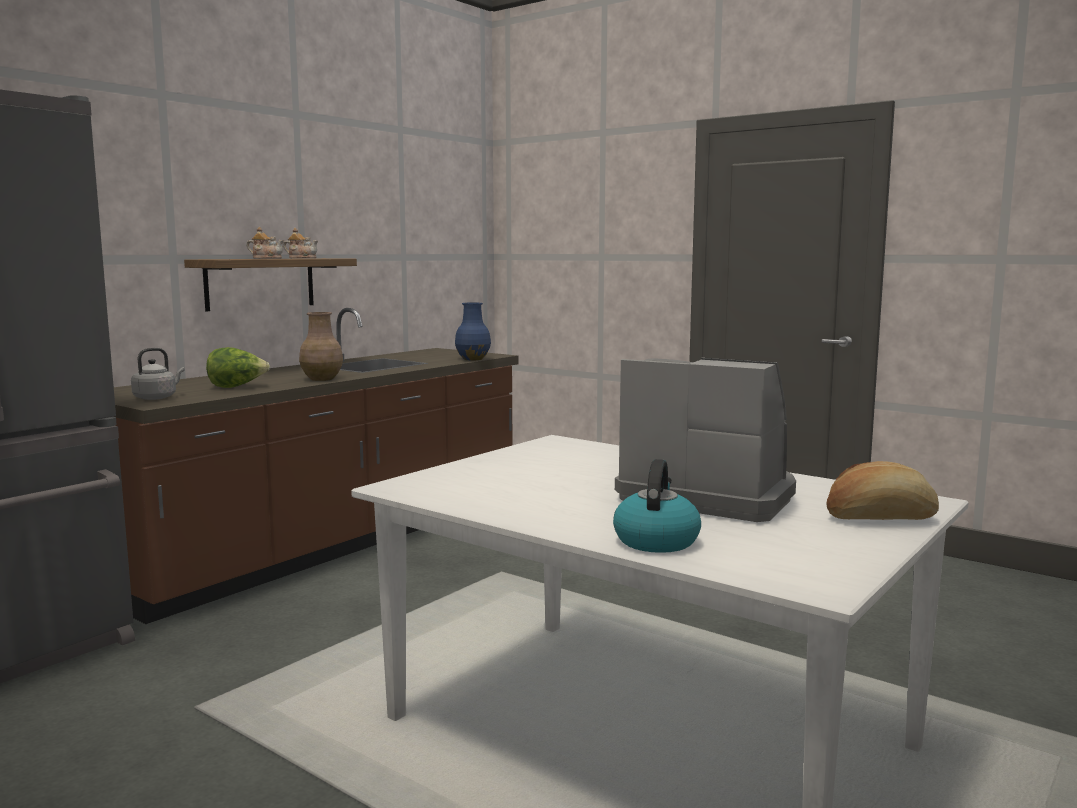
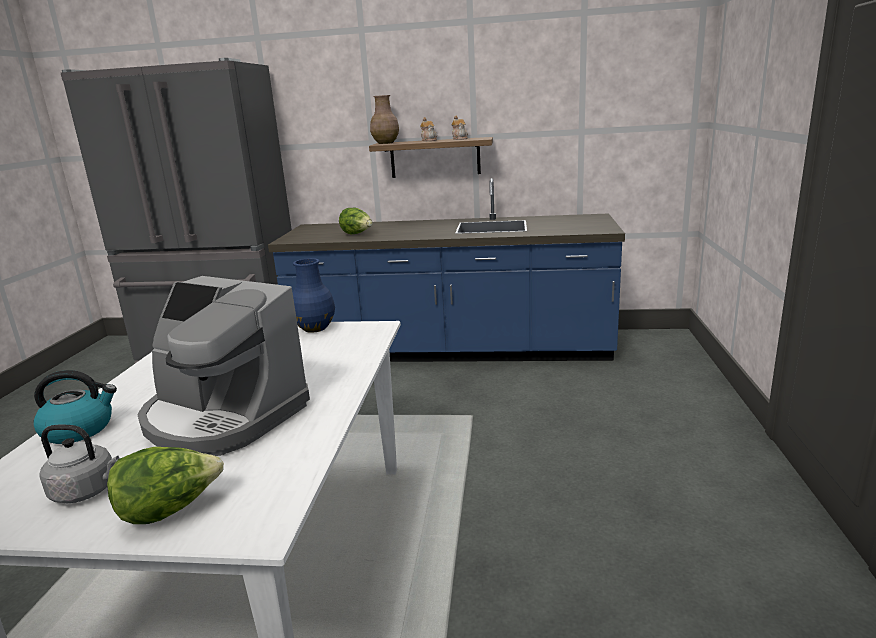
camera: 60 degrees right, 10 degrees up
brown counter [114,308,519,624] -> blue counter [268,178,625,362]
grey kettle [131,348,185,400] -> grey kettle moved to [40,425,119,503]
brown vase [299,312,343,381] -> brown vase moved to [370,95,399,144]
blue vase [455,302,491,360] -> blue vase moved to [293,258,335,333]
coffee machine [615,358,796,522] -> coffee machine turned 120 degrees clockwise [137,276,310,456]
bread [826,461,939,520] -> lettuce [107,447,224,524]

